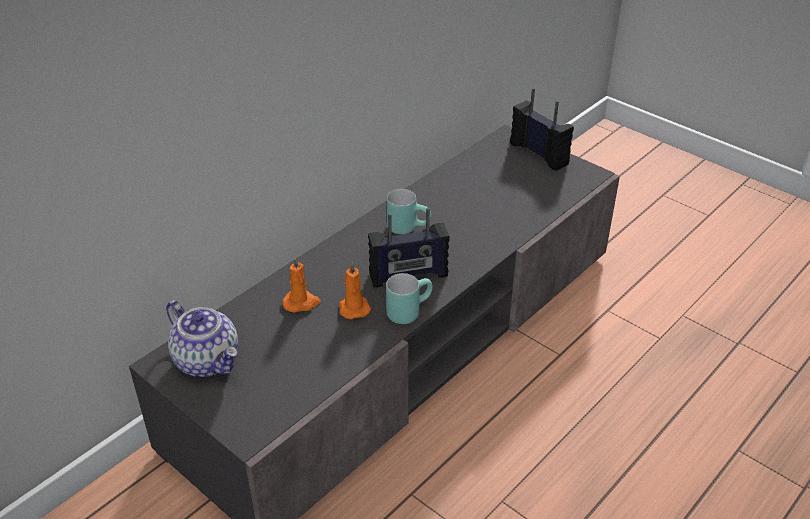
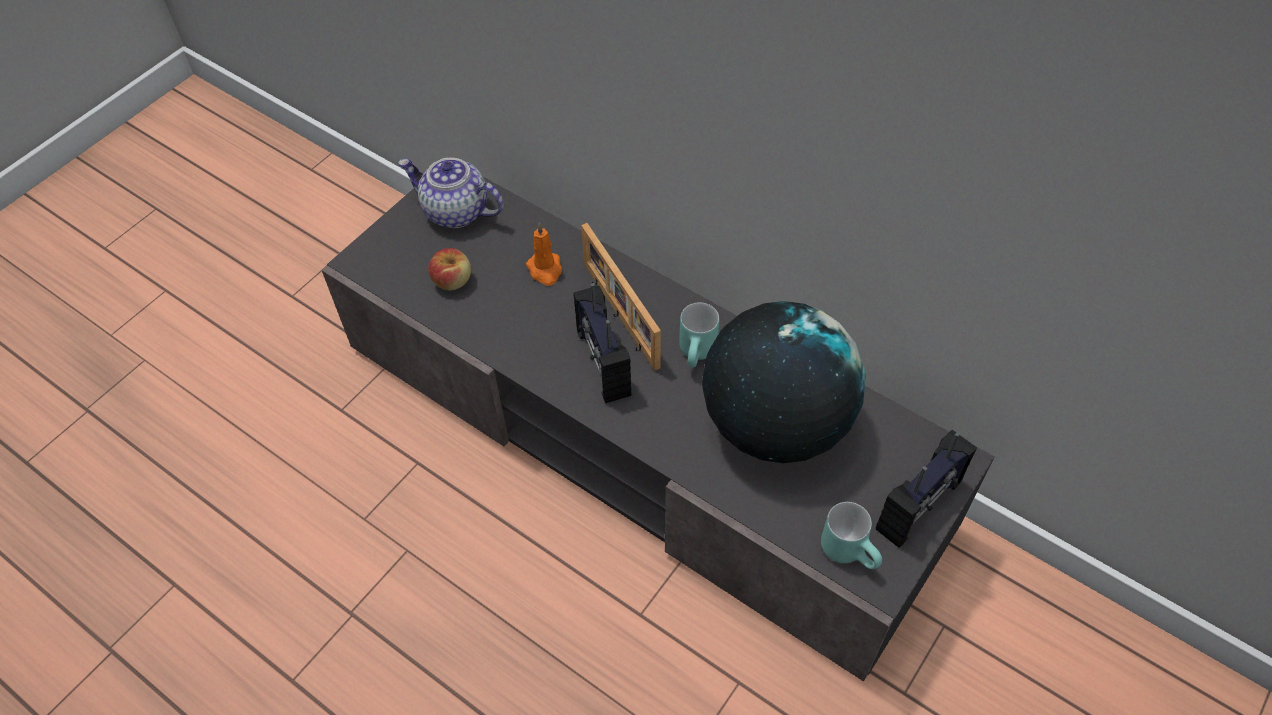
camera: 85 degrees right, 15 degrees up
teapot [166,300,238,377] -> teapot turned 75 degrees clockwise [398,158,504,228]
orange candle [339,262,371,319] -> none
turquoise mug [386,273,433,324] -> turquoise mug moved to [821,502,882,569]
none -> apple [428,248,471,290]
none -> picture frame [581,223,661,371]
none -> globe [702,301,866,463]

